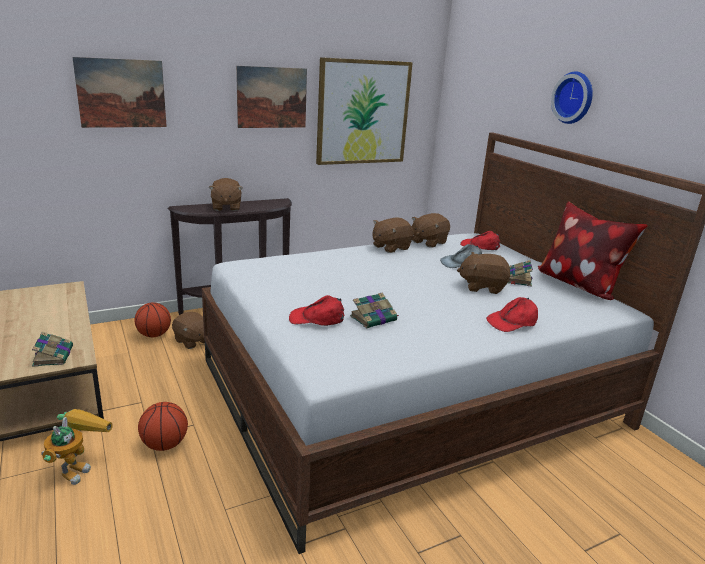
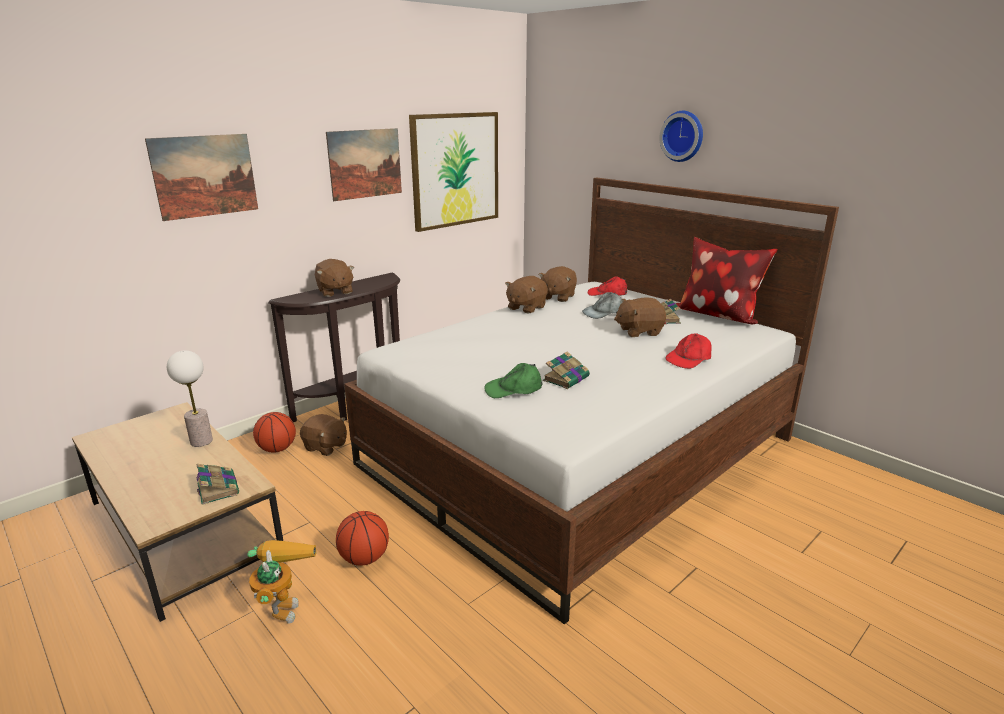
camera: 15 degrees left, 0 degrees up
red cap [289,295,344,326] -> green cap [484,363,543,398]
none -> table lamp [167,350,213,447]

